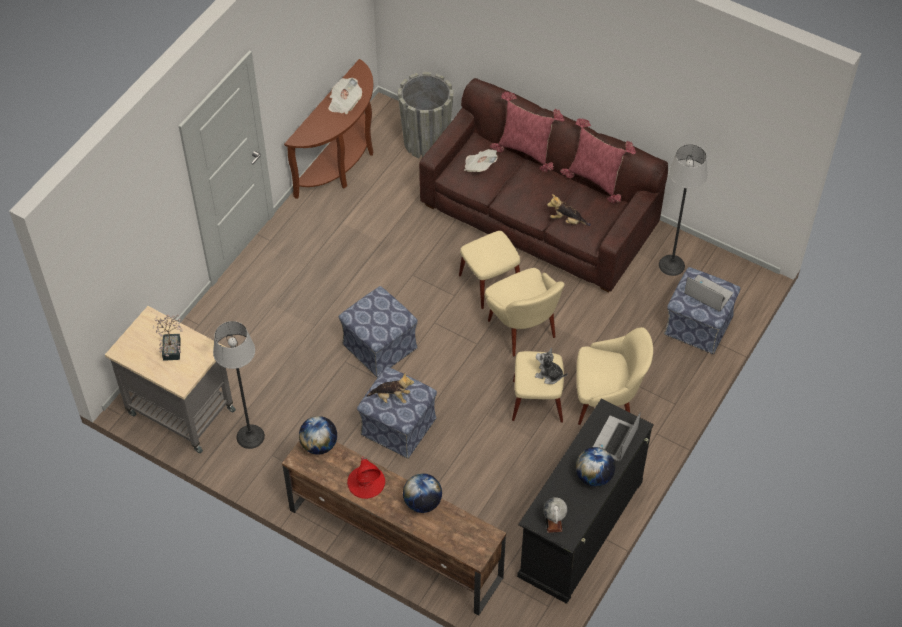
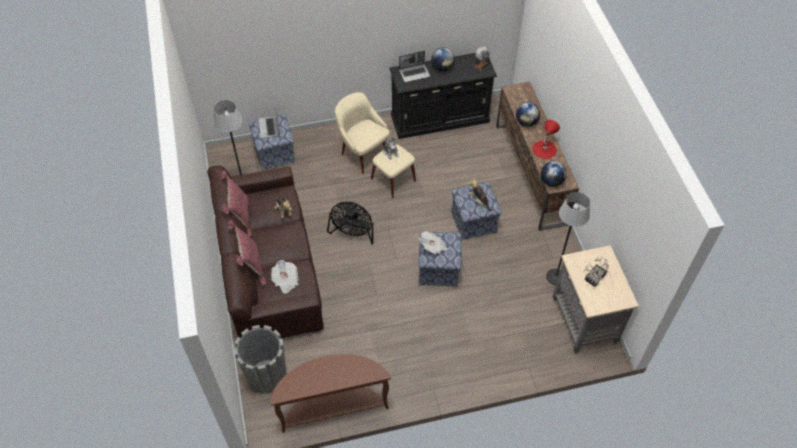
camera: 135 degrees left, 0 degrees up
newspaper [328,78,362,114] -> newspaper moved to [419,231,447,254]
beige armchair [459,231,565,356] -> black fan [327,201,374,245]

